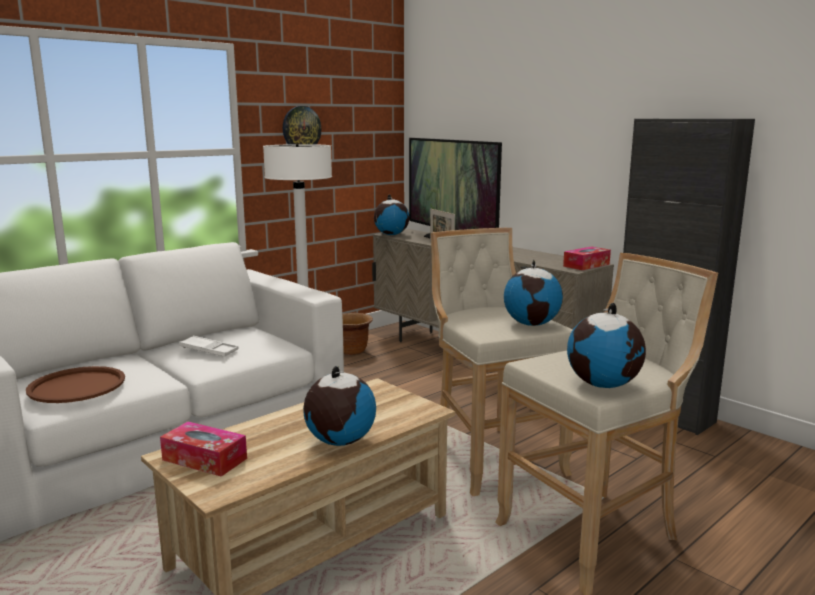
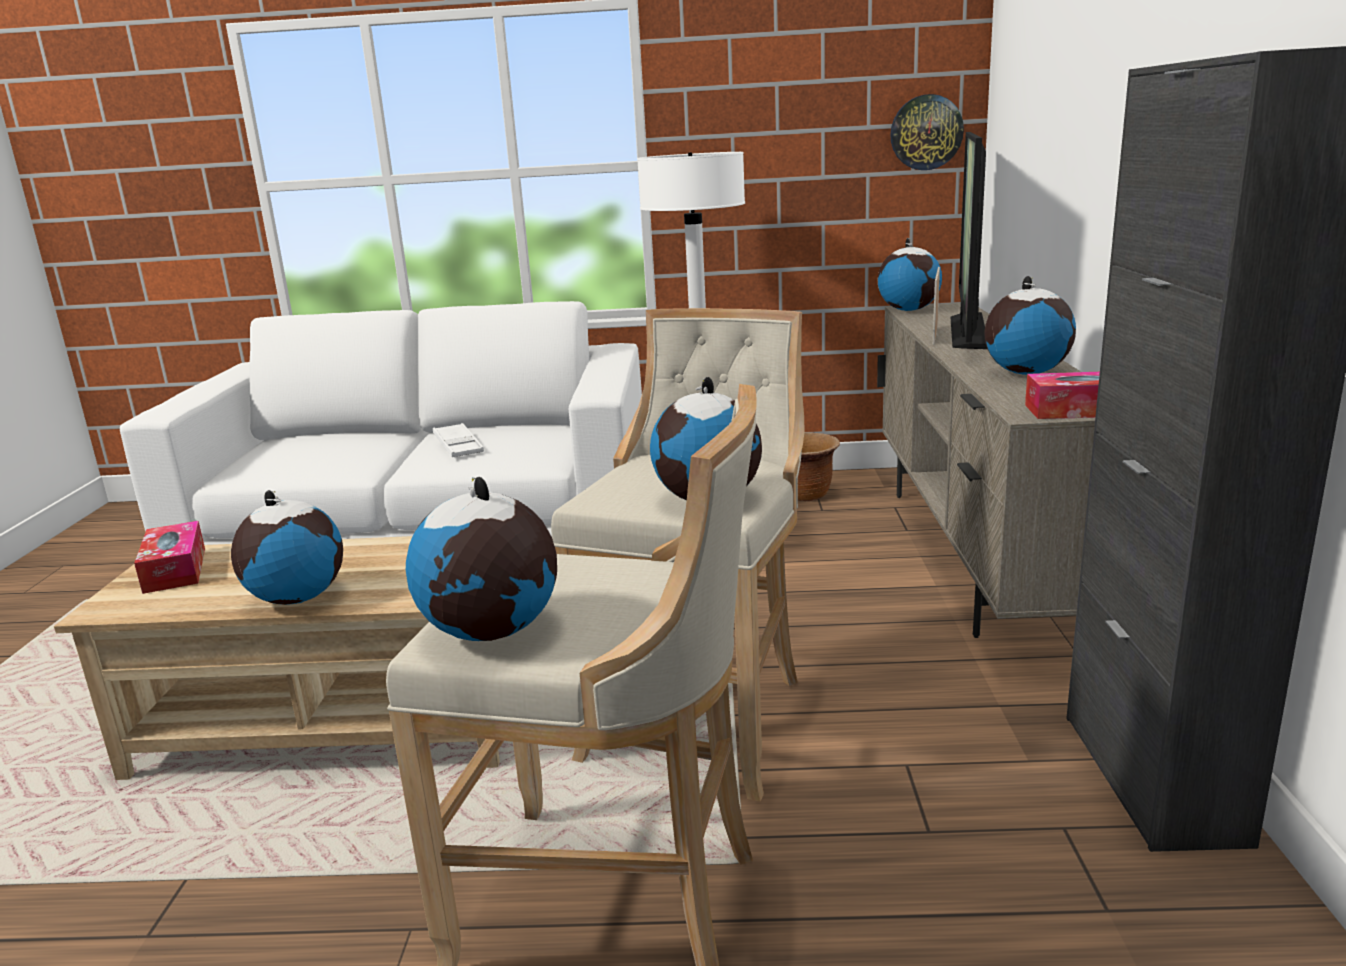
camera: 45 degrees right, 5 degrees up
brown tray [26,366,125,403] -> none
wall clock [283,106,321,145] -> wall clock moved to [890,94,964,170]
none -> globe [985,276,1076,375]

